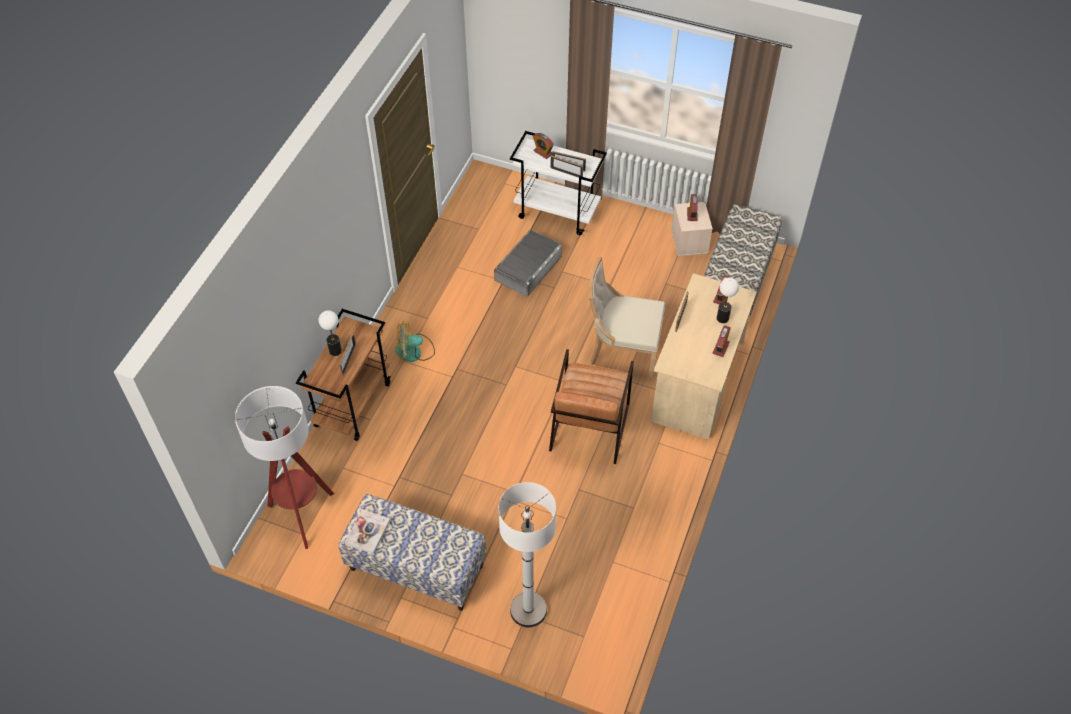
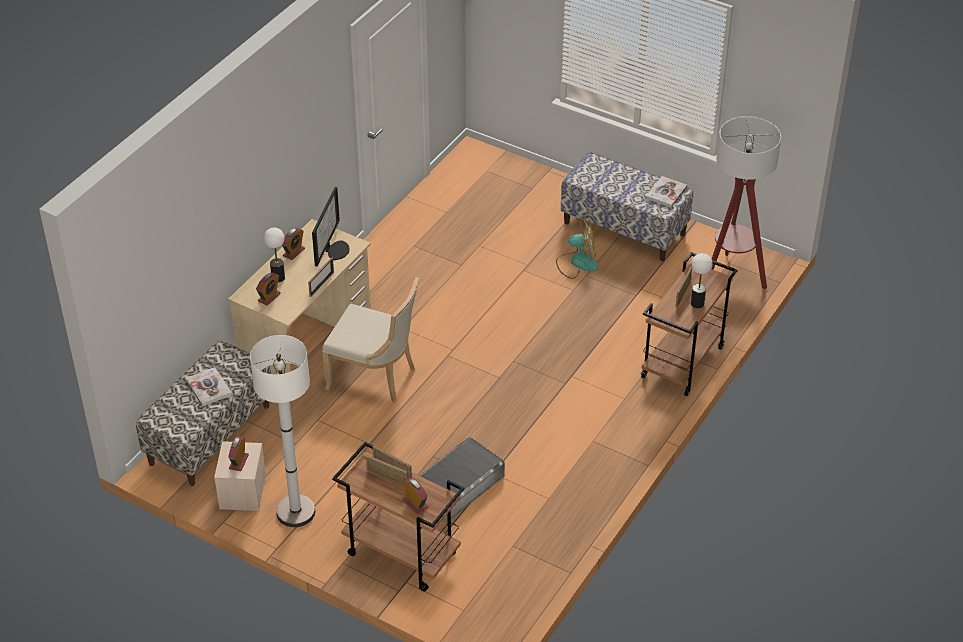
camera: 170 degrees left, 10 degrees down
fan [395,321,435,362] -> fan moved to [556,219,598,279]
white floor lamp [499,482,556,627] -> white floor lamp moved to [250,335,315,527]
white cart [510,131,607,235] -> brown cart [332,442,464,592]
brown armchair [549,349,634,464] -> none
none -> book [186,367,232,407]
none -> monitor [312,187,349,266]

